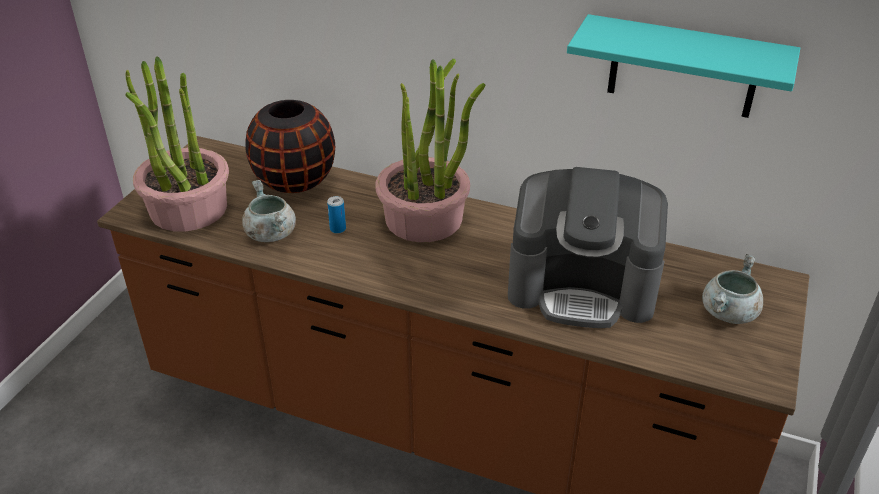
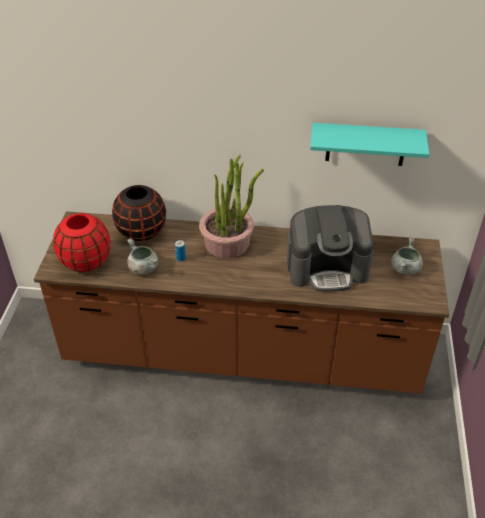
camera: 15 degrees left, 5 degrees up
potted plant [125,56,229,232] -> red vase [53,213,111,272]

